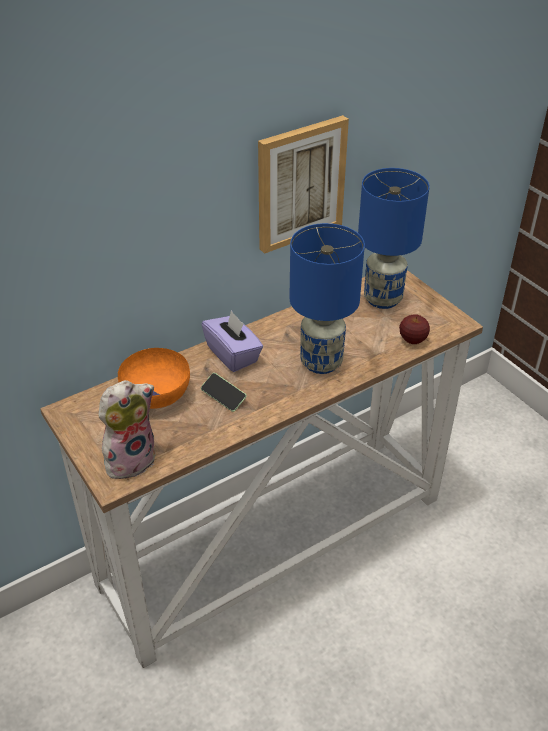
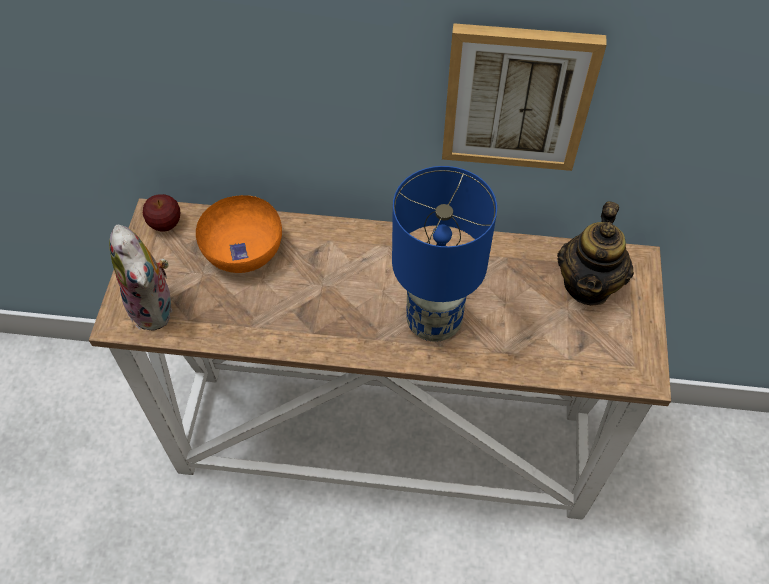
camera: 40 degrees right, 15 degrees up
plush toy [99,380,156,479] -> plush toy turned 60 degrees clockwise [109,225,172,330]
purple tissue box [201,310,263,372] -> none
phone [201,373,247,412] -> none
blue table lamp [358,168,430,309] -> teapot [557,201,634,306]
apple [399,314,430,344] -> apple moved to [143,194,180,232]

